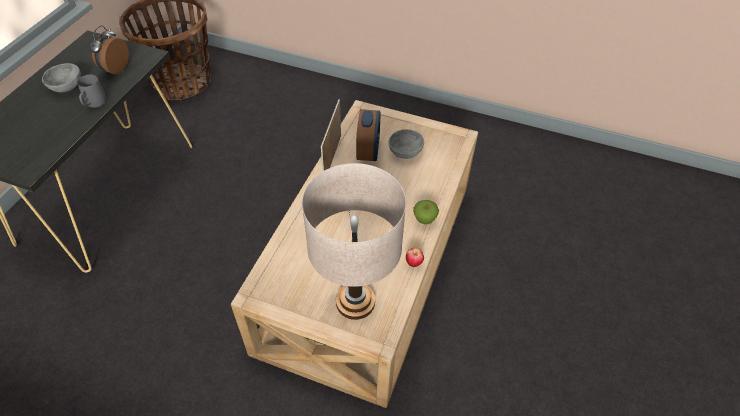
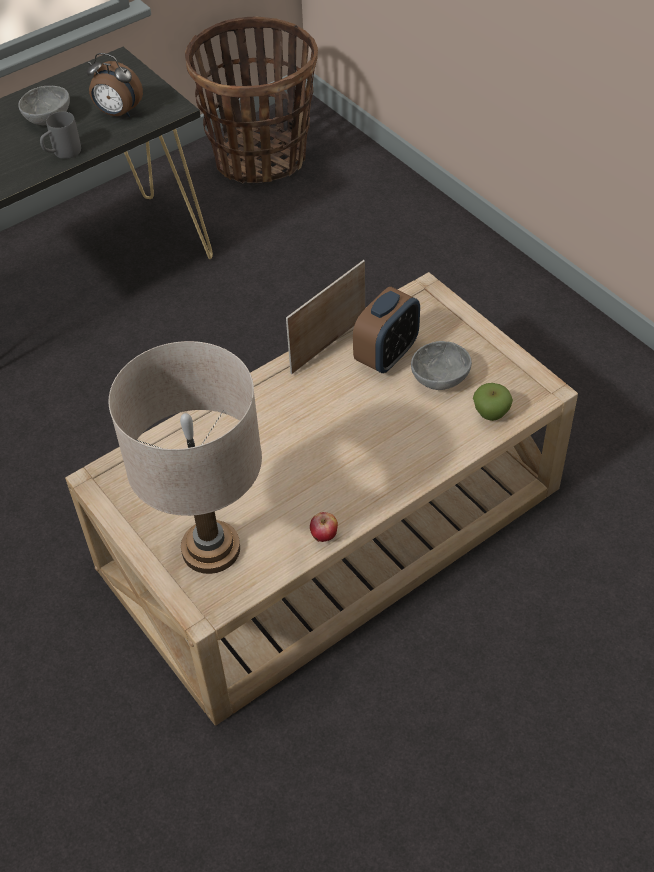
camera: 35 degrees right, 0 degrees up
alarm clock [89,25,129,75] -> alarm clock turned 120 degrees counterclockwise [87,53,143,117]
apple [413,200,439,224] -> apple moved to [473,383,513,421]

